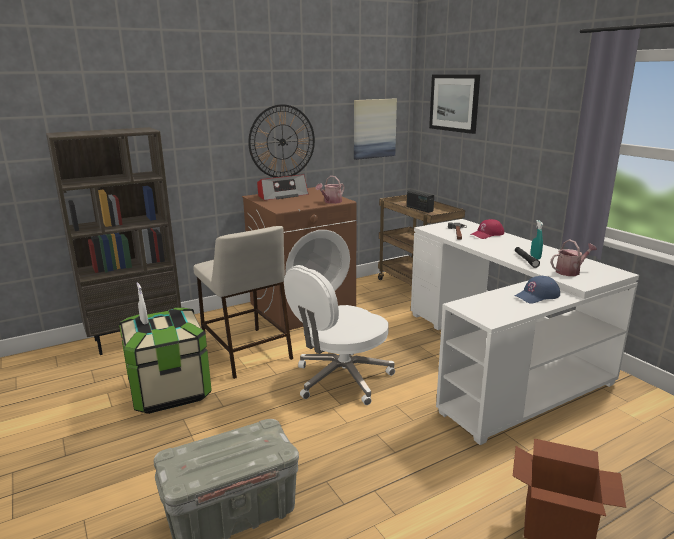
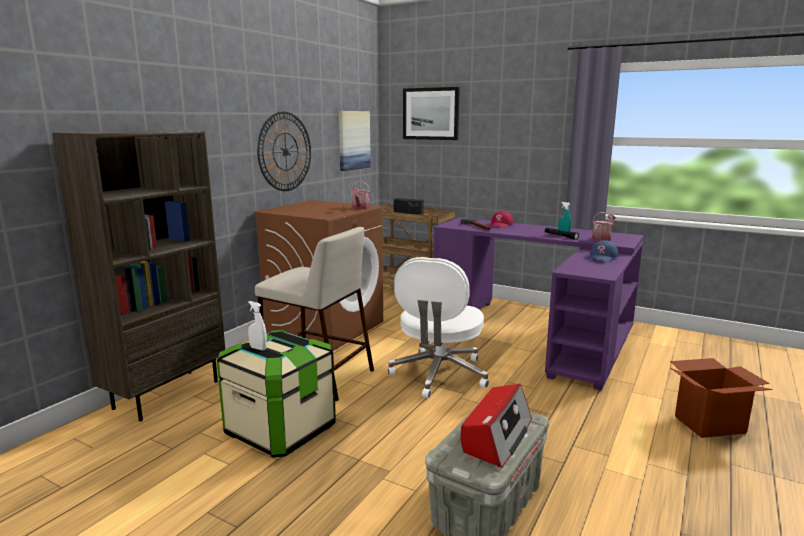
camera: 30 degrees left, 5 degrees down
radio [257,174,309,200] -> radio moved to [461,384,532,468]
white desk [411,219,639,445] -> purple desk [434,218,644,391]

